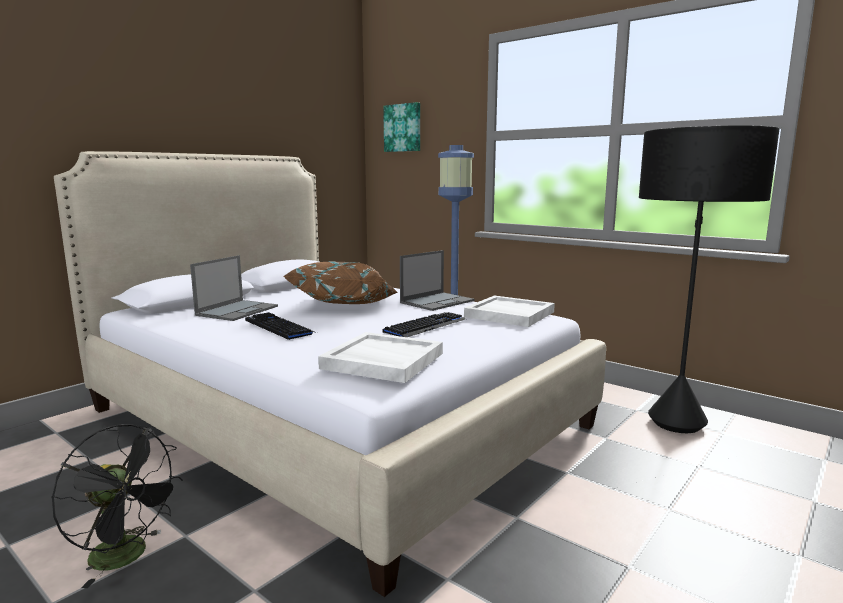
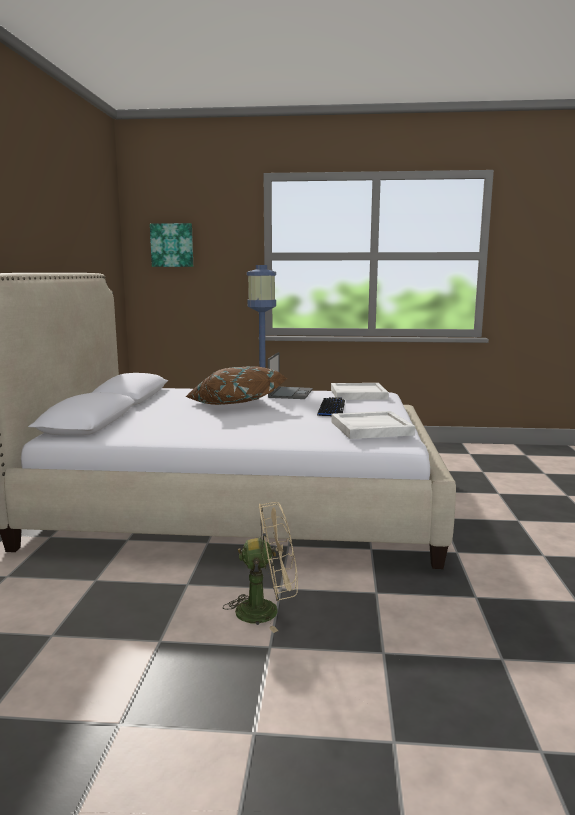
camera: 35 degrees left, 0 degrees up
black fan [52,424,183,588] -> beige fan [223,502,298,633]
laptop [190,255,278,321] -> none
keyboard [245,312,317,340] -> none
black floor lamp [639,126,779,433] -> none

